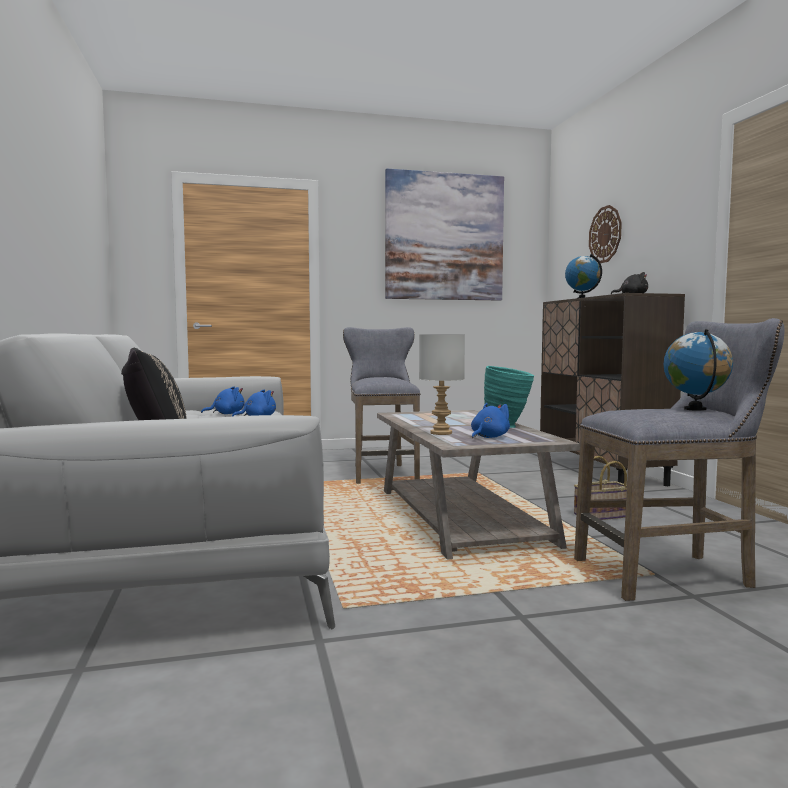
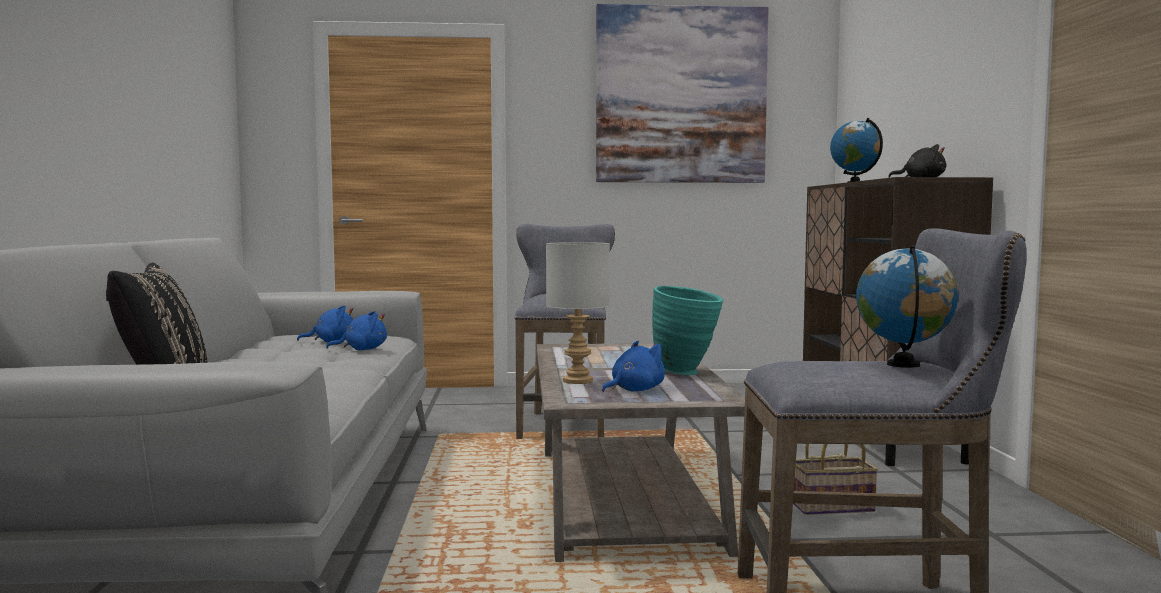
camera: 10 degrees right, 0 degrees up
wall clock [589,205,622,263] -> none

